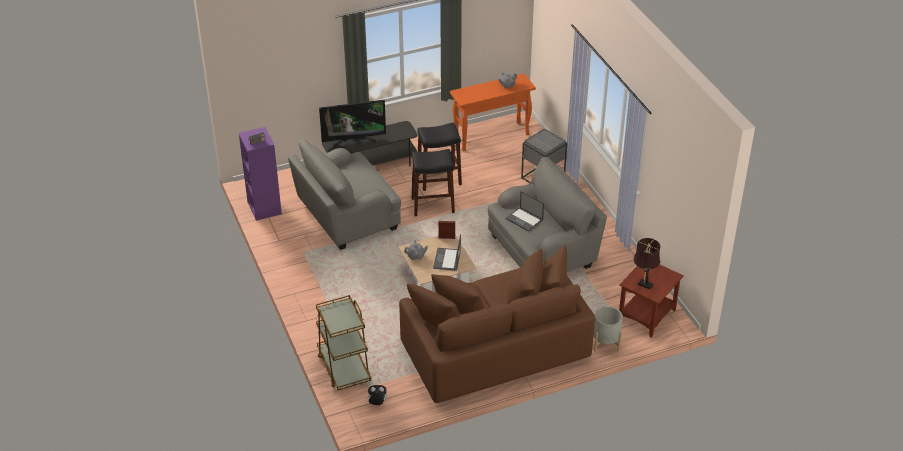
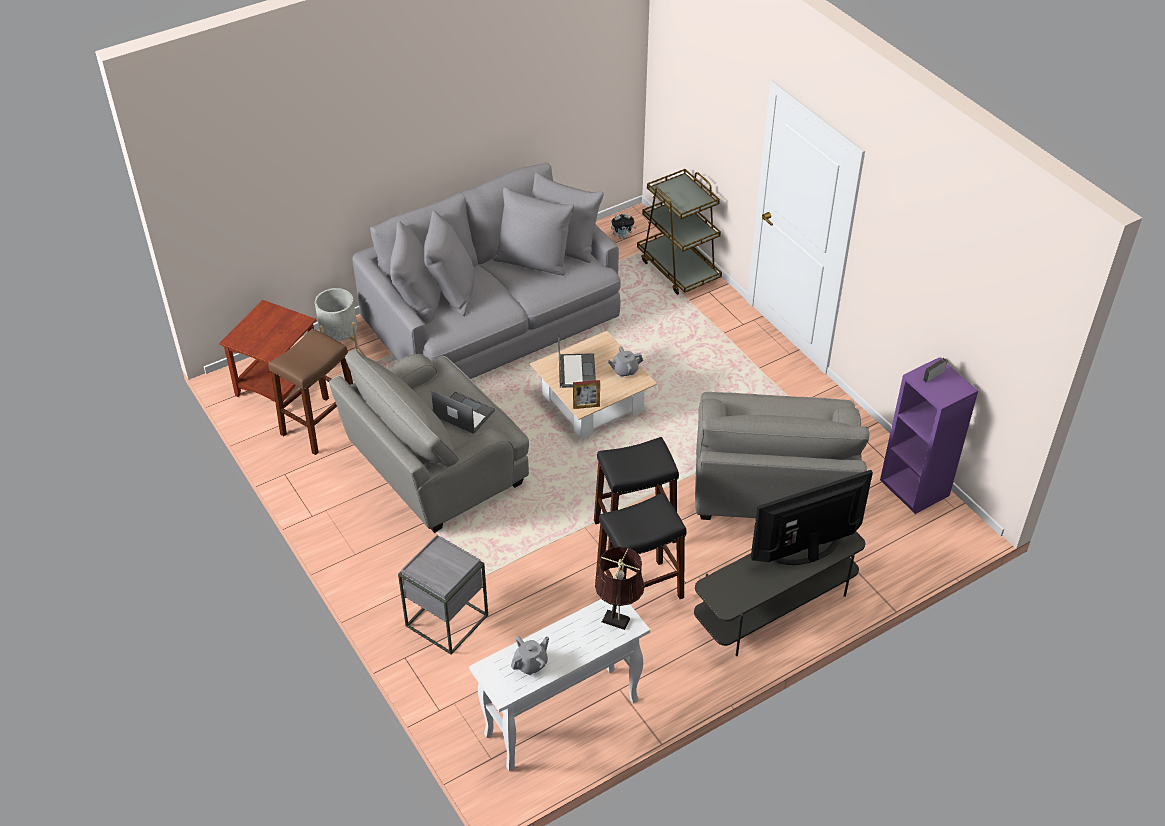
camera: 170 degrees right, 5 degrees up
grey armchair [288,139,401,250] -> grey armchair turned 135 degrees clockwise [695,392,869,520]
brown sofa [399,246,595,403] -> grey sofa [352,163,621,379]
orange console table [450,73,536,151] -> white console table [469,599,650,771]
brown table lamp [633,238,661,290] -> brown table lamp moved to [595,546,645,630]
none -> brown stool [268,328,353,455]

